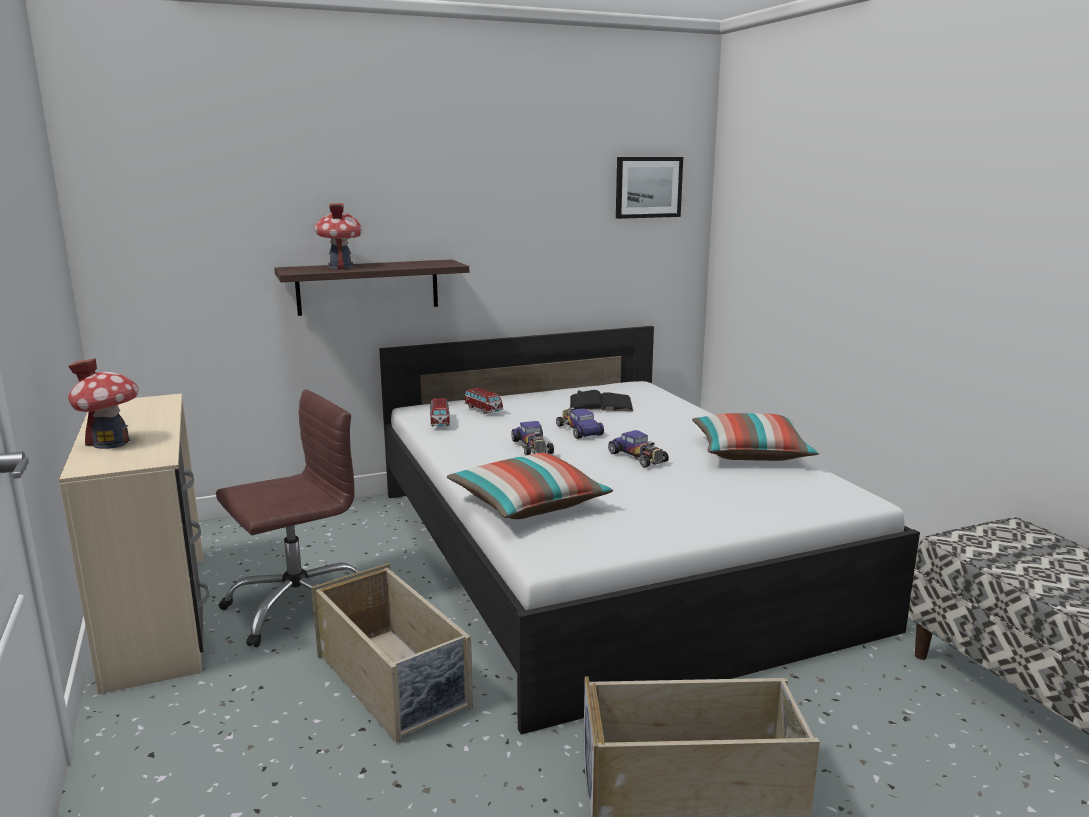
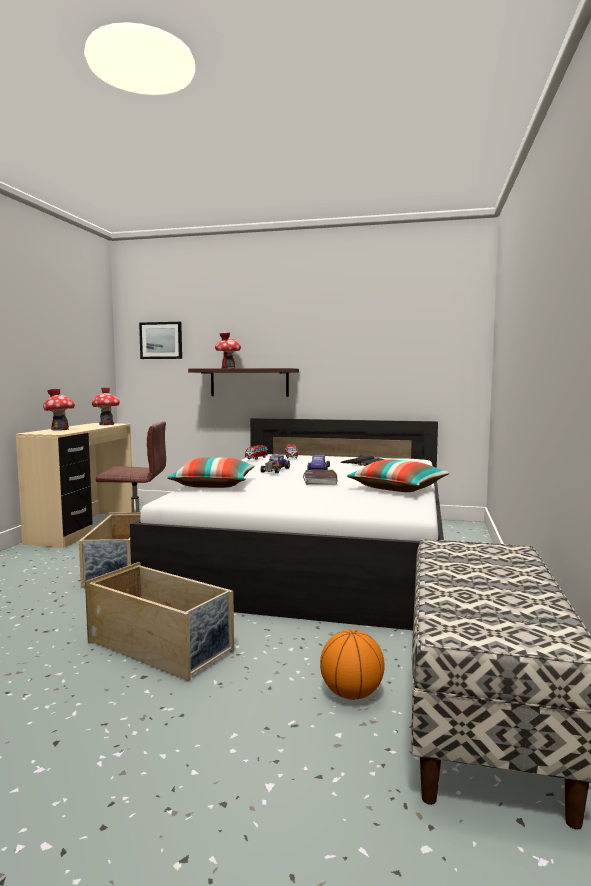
camera: 35 degrees right, 10 degrees down
toy car [608,430,669,468] -> book [303,470,337,485]
picture [616,157,683,219] -> picture moved to [139,322,182,359]
none -> toy house [92,388,120,425]
none -> basketball [320,630,385,700]

